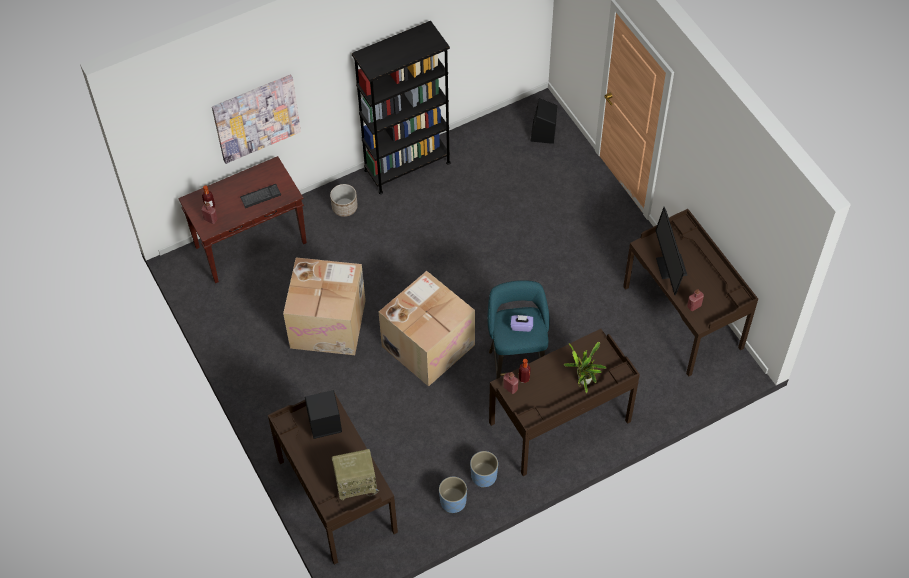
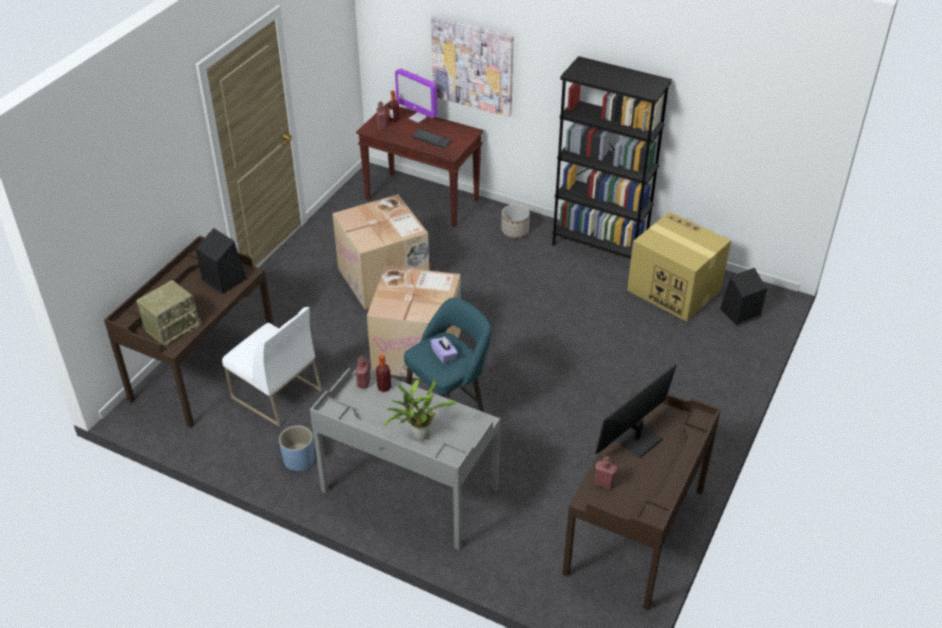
camera: 55 degrees right, 15 degrees down
radio [332,449,379,500] -> radio turned 90 degrees counterclockwise [136,280,202,346]
blue planter [439,477,467,513] -> none
brown desk [489,329,640,476] -> grey desk [310,368,500,550]
none -> white chair [222,307,322,428]
none -> monitor [395,68,437,123]
none -> cardboard box [627,212,731,321]

